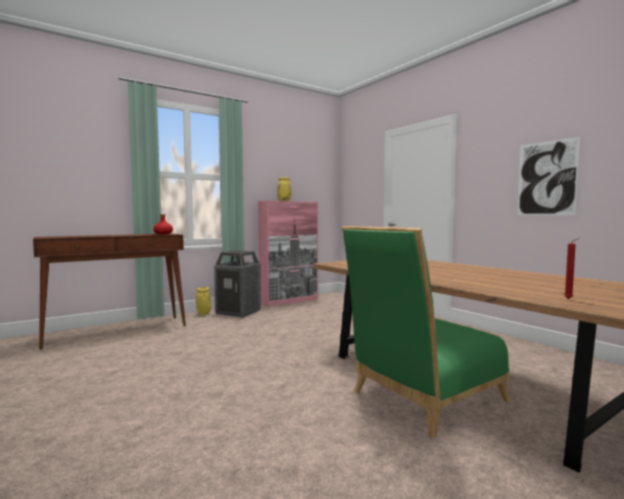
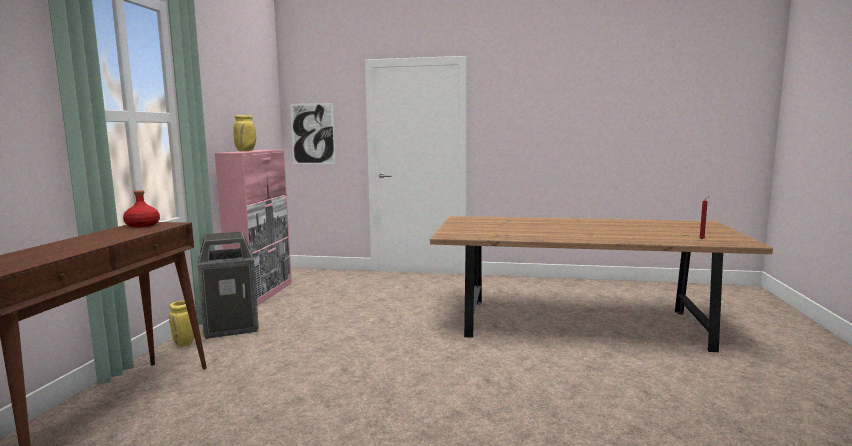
camera: 45 degrees left, 5 degrees up
green chair [342,226,510,438] -> none
picture [517,137,580,215] -> picture moved to [290,103,336,164]

